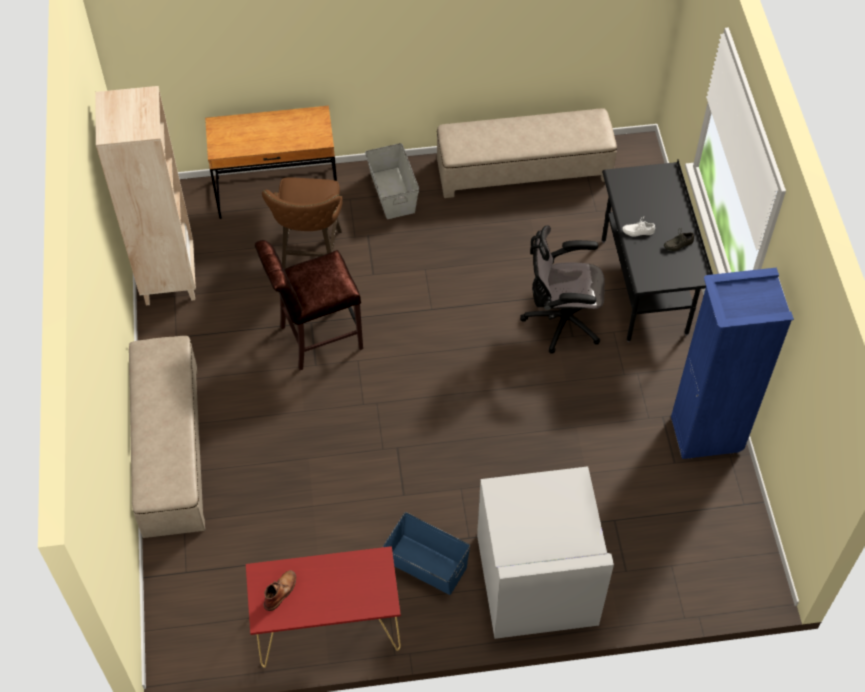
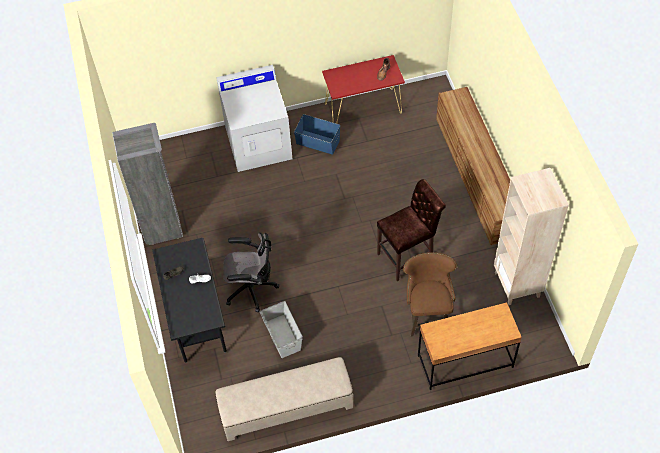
camera: 175 degrees right, 0 degrees up
beige bench [129,336,205,538] -> brown cabinet [436,87,510,245]
grey storage box [365,143,419,219] -> grey storage box moved to [260,301,303,358]
blue cabinet [671,267,794,459] -> grey cabinet [112,123,183,245]

